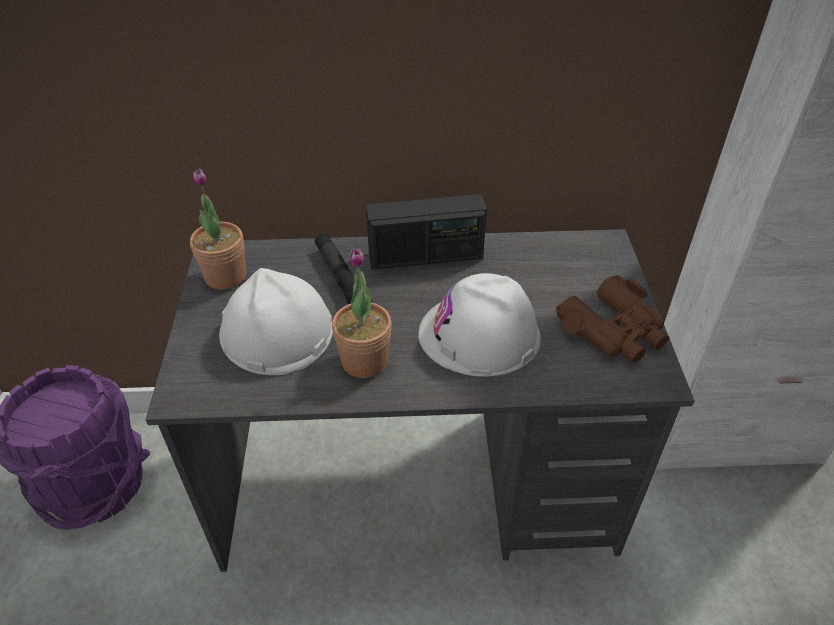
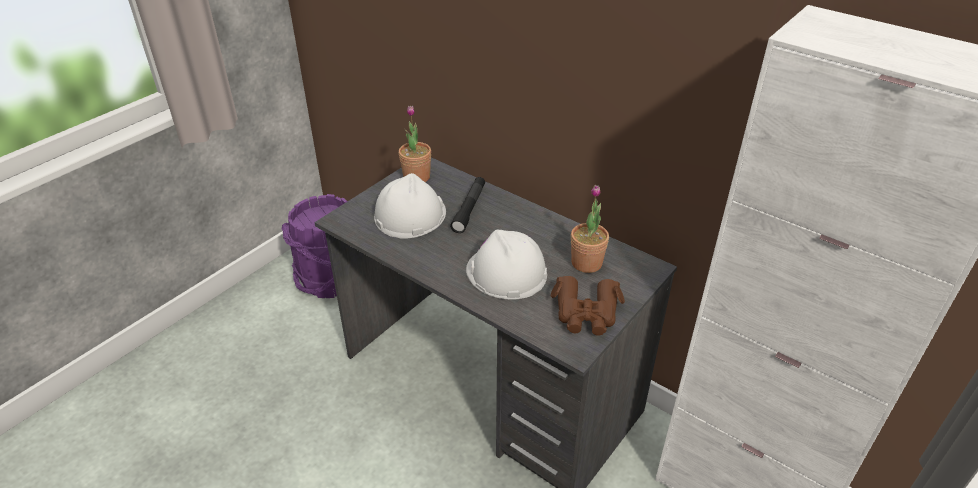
camera: 40 degrees right, 5 degrees down
potted plant [332,248,392,378] -> potted plant moved to [571,185,609,273]
radio [366,195,487,270] -> none

